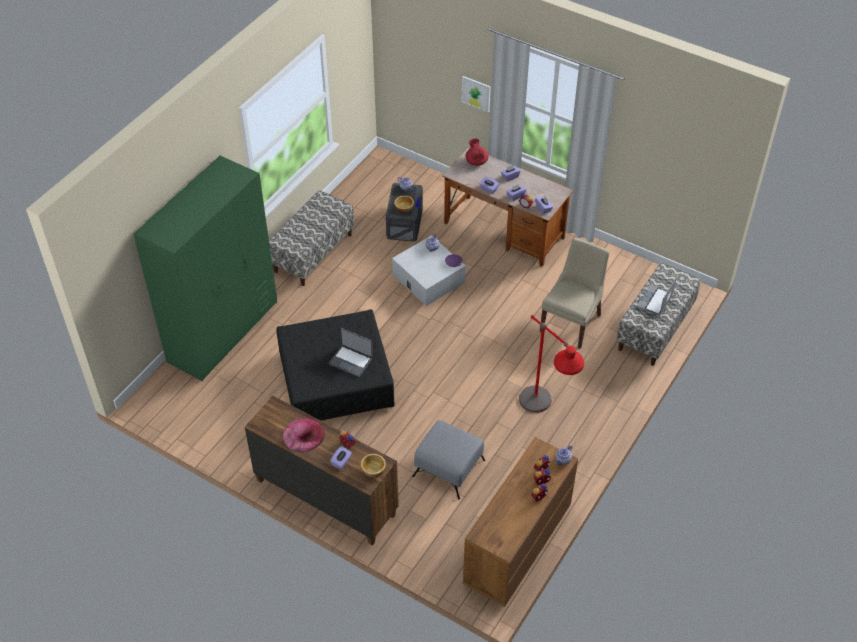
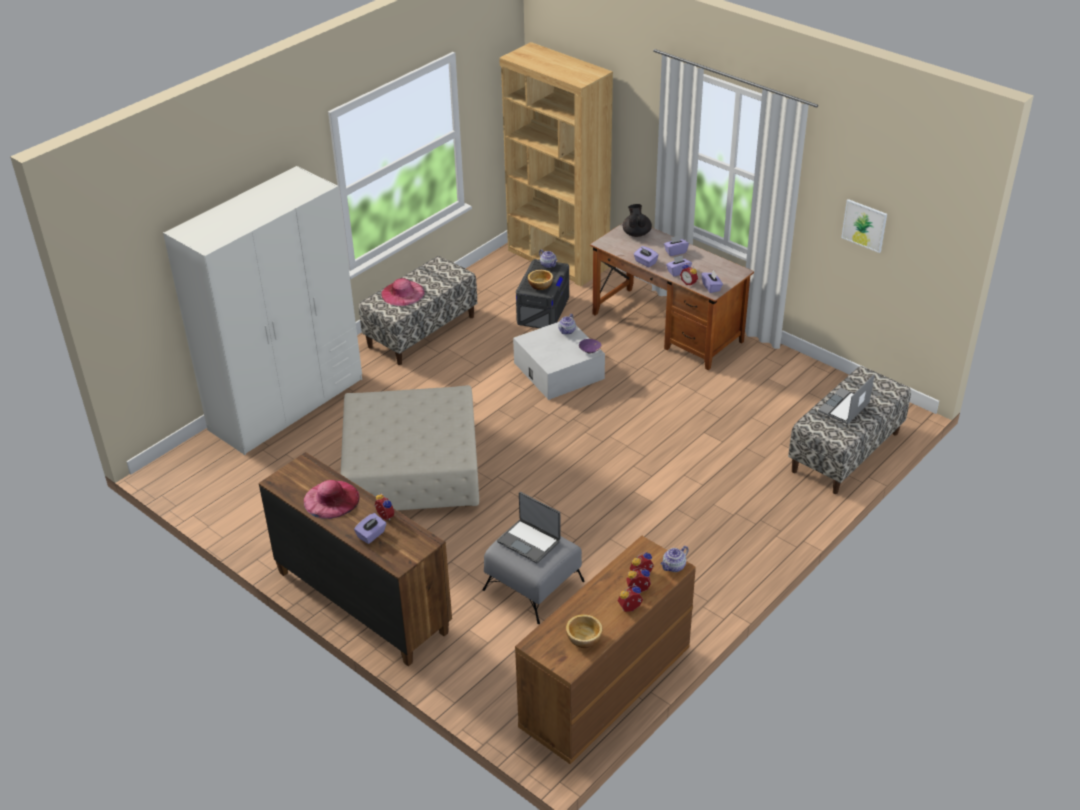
camera: 10 degrees right, 10 degrees down
green wardrobe [133,155,277,381] -> white wardrobe [163,166,362,455]
black ottoman [276,309,395,421] -> beige ottoman [341,385,479,510]
laptop [329,328,373,377] -> laptop moved to [497,492,561,563]
bowl [361,454,386,477] -> bowl moved to [566,614,603,648]
picture [462,76,491,112] -> picture moved to [841,199,887,253]
red teapot [465,139,489,166] -> black teapot [623,204,652,237]
red floor lamp [519,315,584,413] -> none
beige chair [540,238,609,349] -> none
none -> pink hat [381,278,425,306]
none -> brown bookcase [499,42,613,286]

